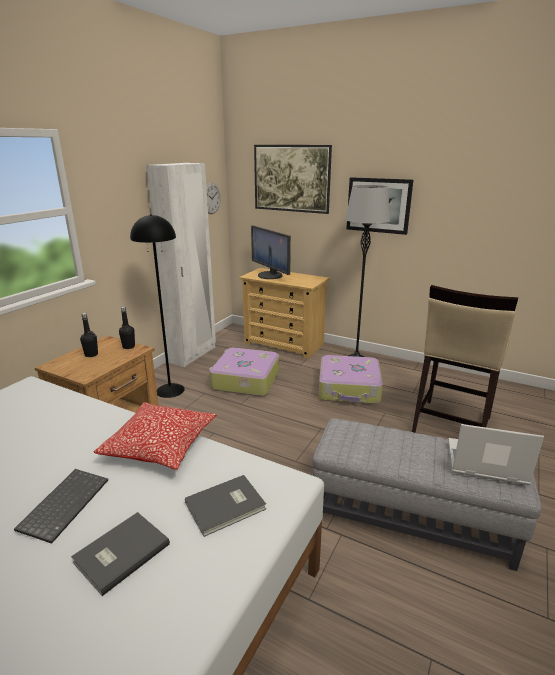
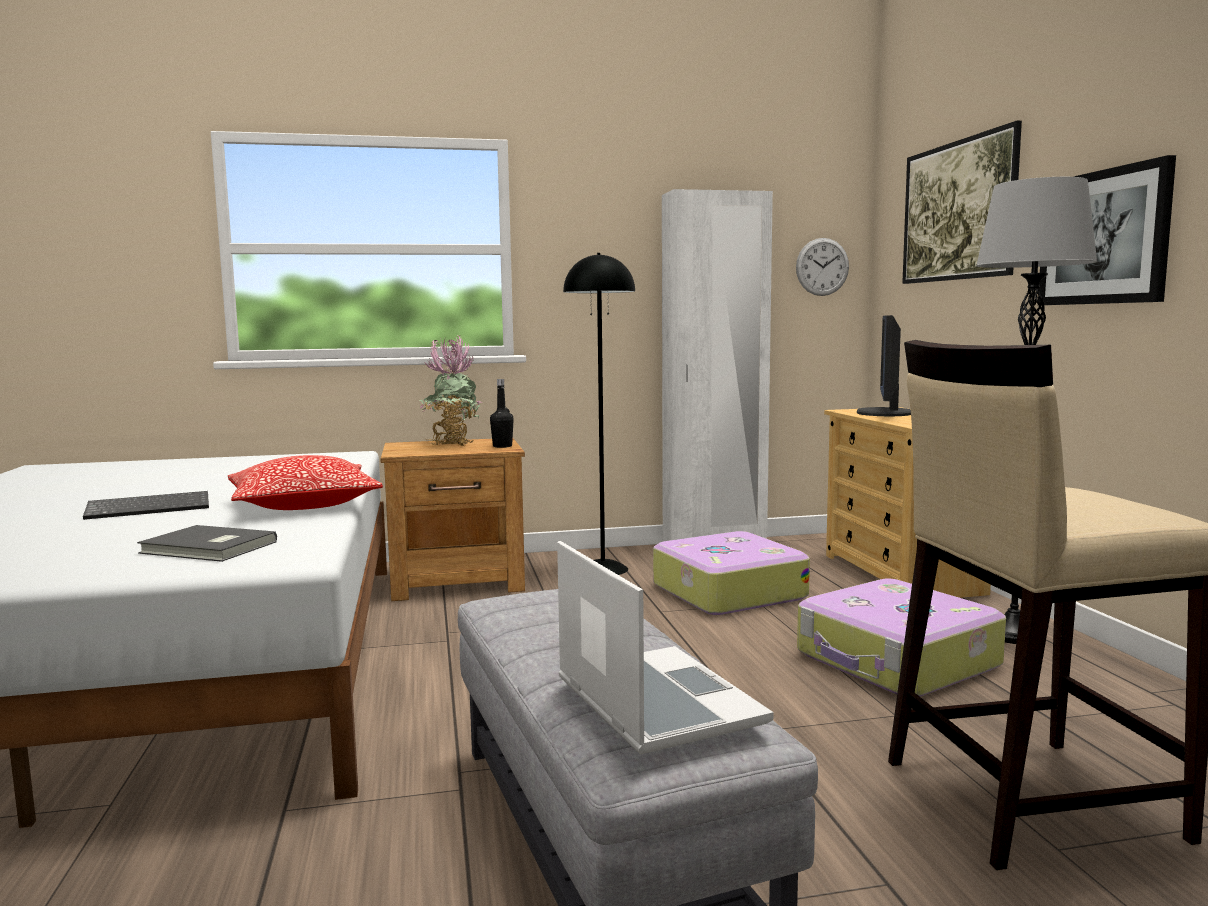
camera: 50 degrees right, 15 degrees down
grey book [71,512,170,596] -> none
black bottle [80,313,98,357] -> potted plant [419,336,482,446]

